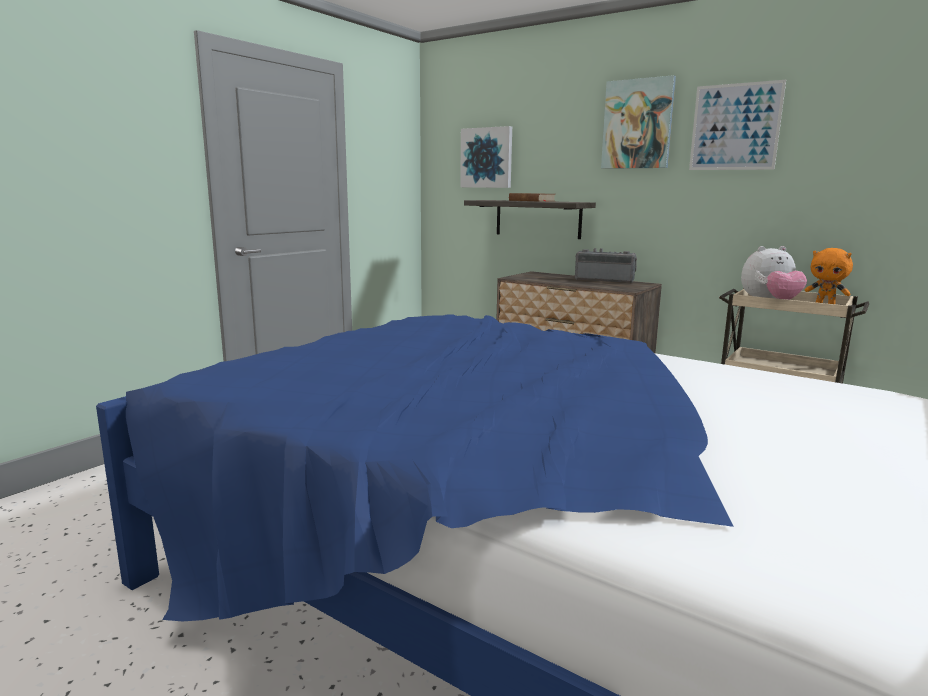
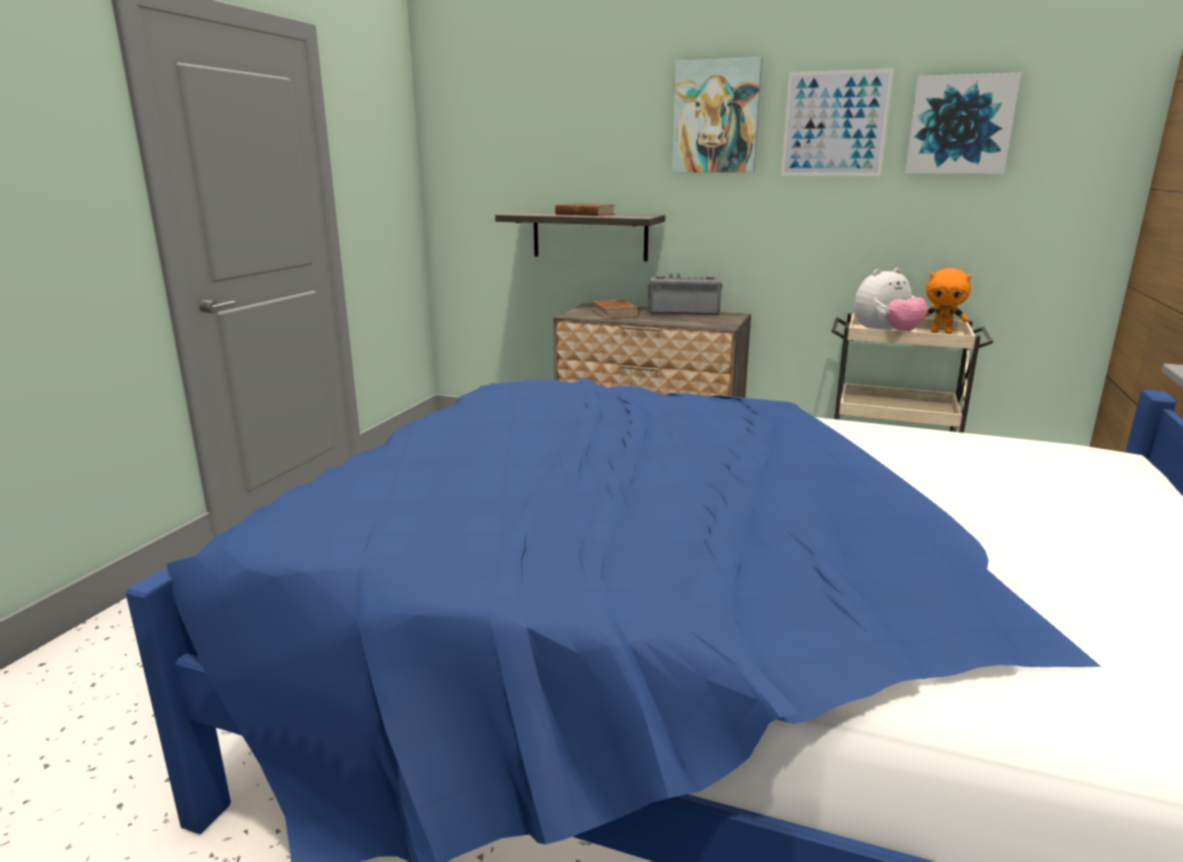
camera: 15 degrees left, 5 degrees up
picture [460,126,512,188] -> picture moved to [905,73,1021,174]
none -> brown book [592,299,639,319]

